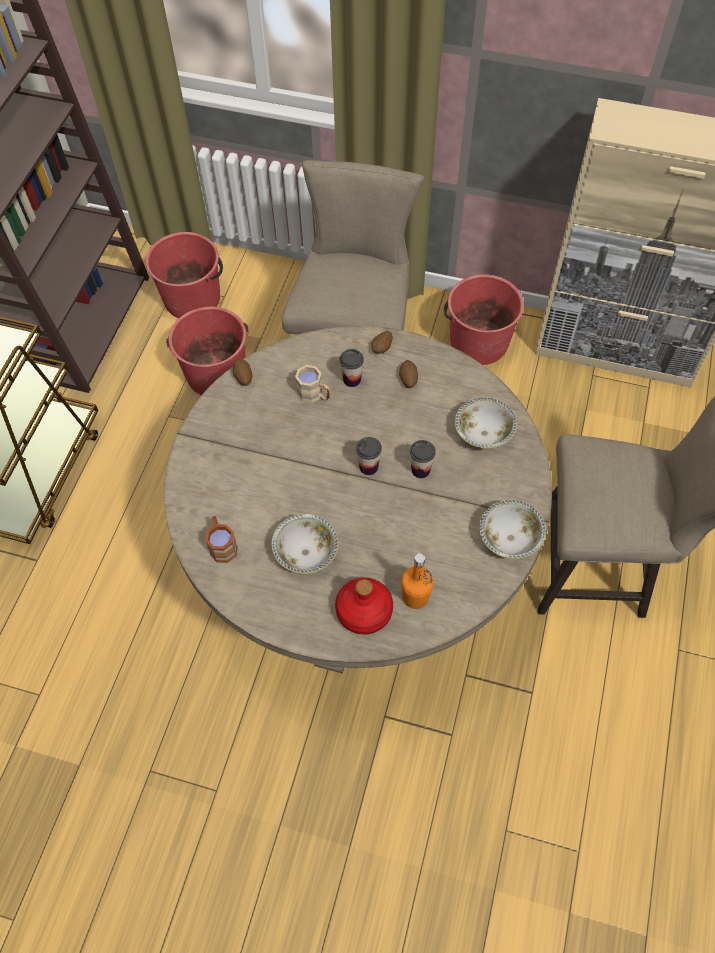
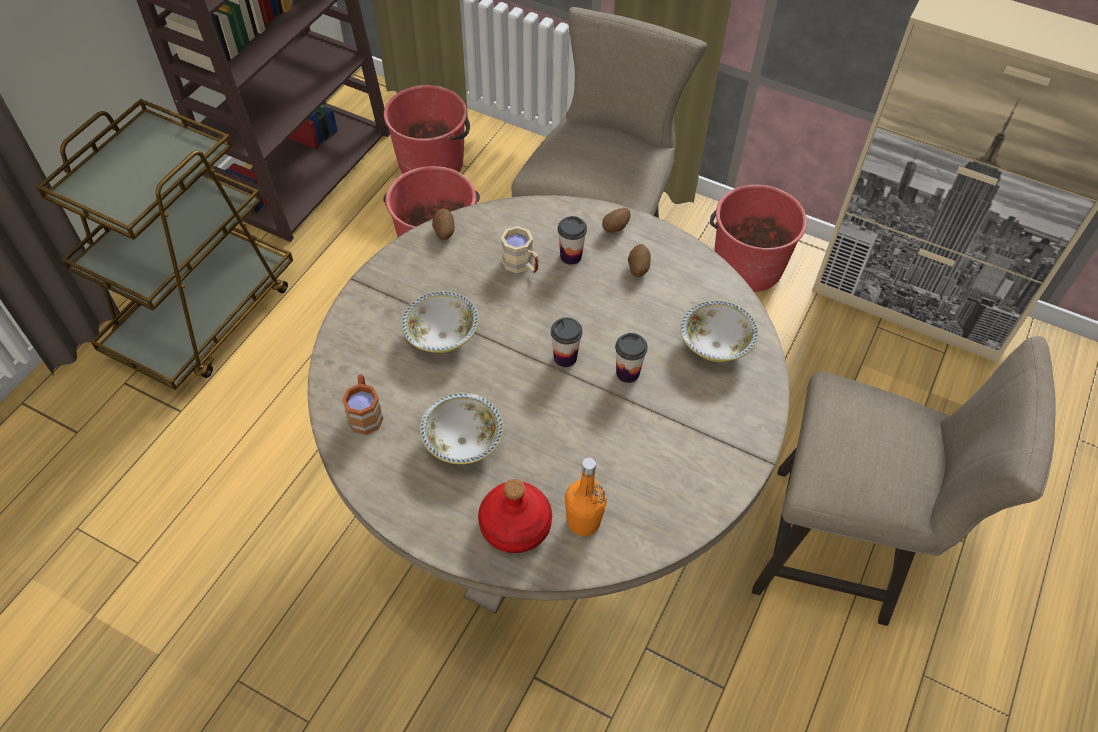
camera: 10 degrees right, 5 degrees down
bowl [479,500,546,559] -> bowl moved to [401,291,479,353]

